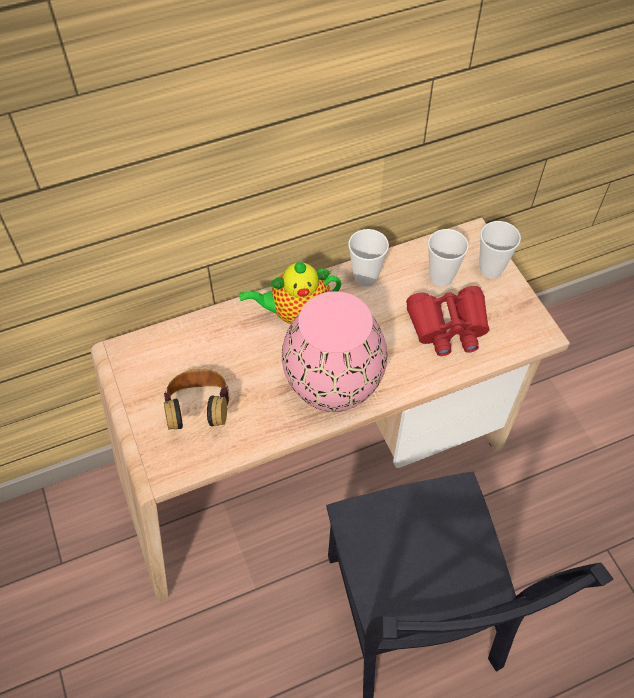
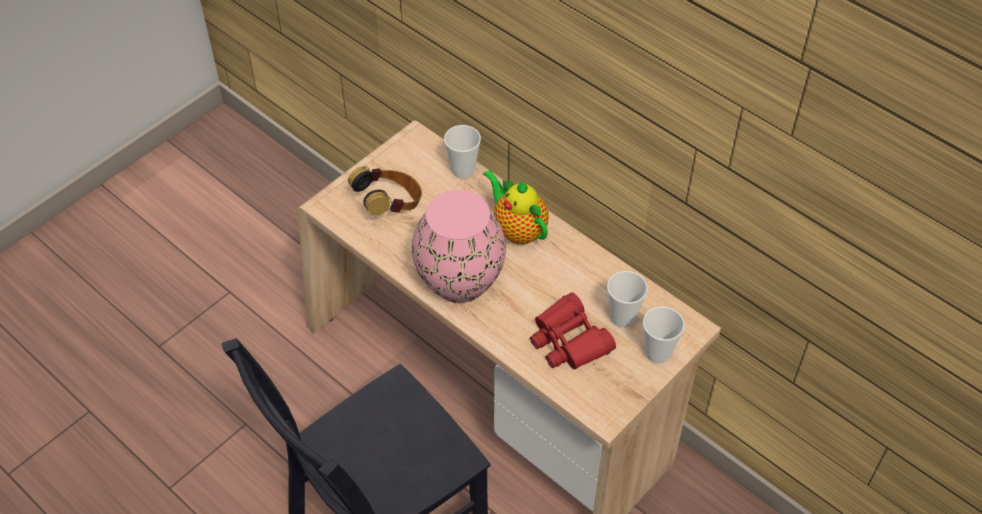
camera: 65 degrees right, 5 degrees down
cup [348,229,389,287] -> cup moved to [444,125,481,179]

